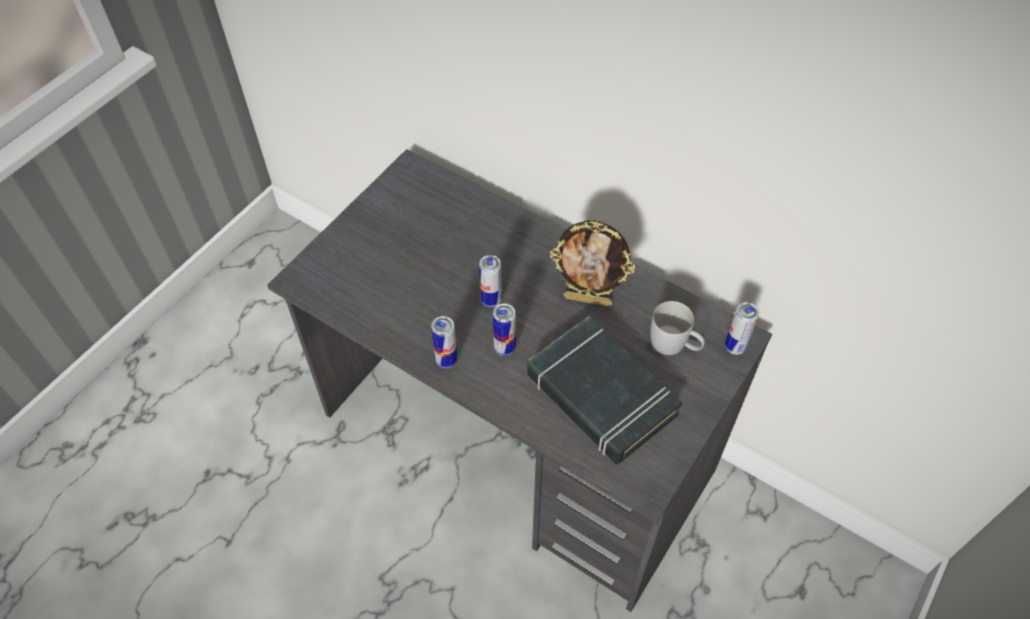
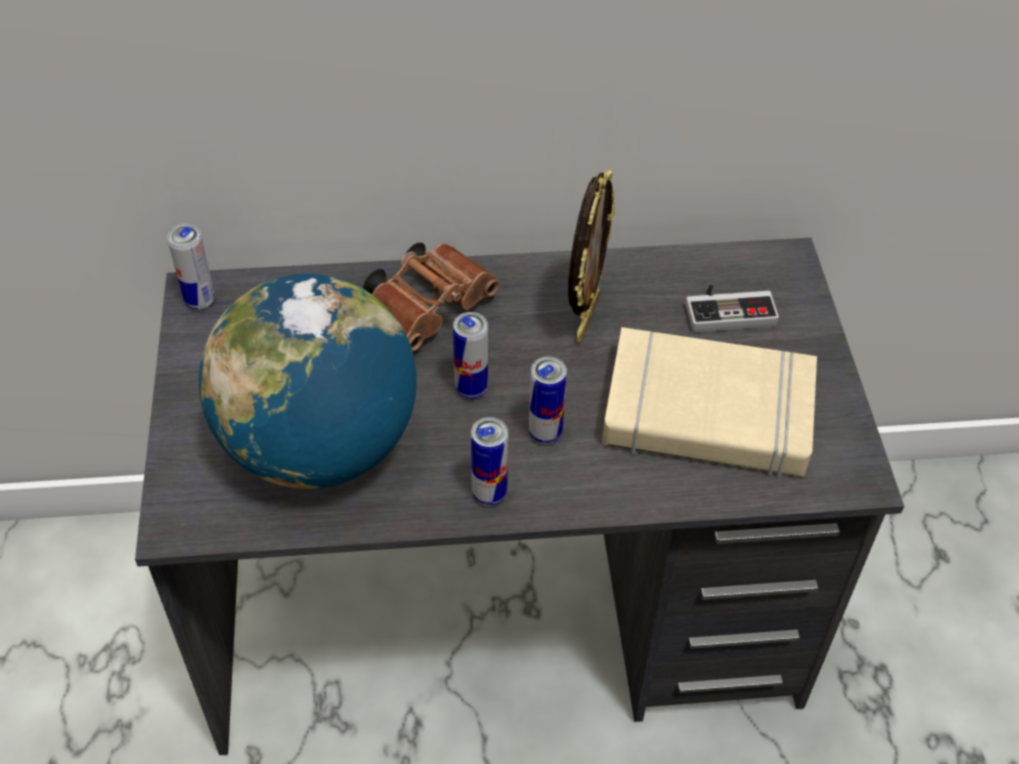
camera: 40 degrees left, 5 degrees down
black book [527,316,682,464] -> beige book [602,327,817,477]
picture frame [550,220,635,306] -> picture frame turned 45 degrees counterclockwise [568,169,615,343]
white mug [651,301,705,355] -> game controller [685,285,779,333]
can [725,302,759,355] -> can moved to [167,224,215,310]
none -> globe [199,274,417,489]
none -> brown binoculars [363,242,499,351]

